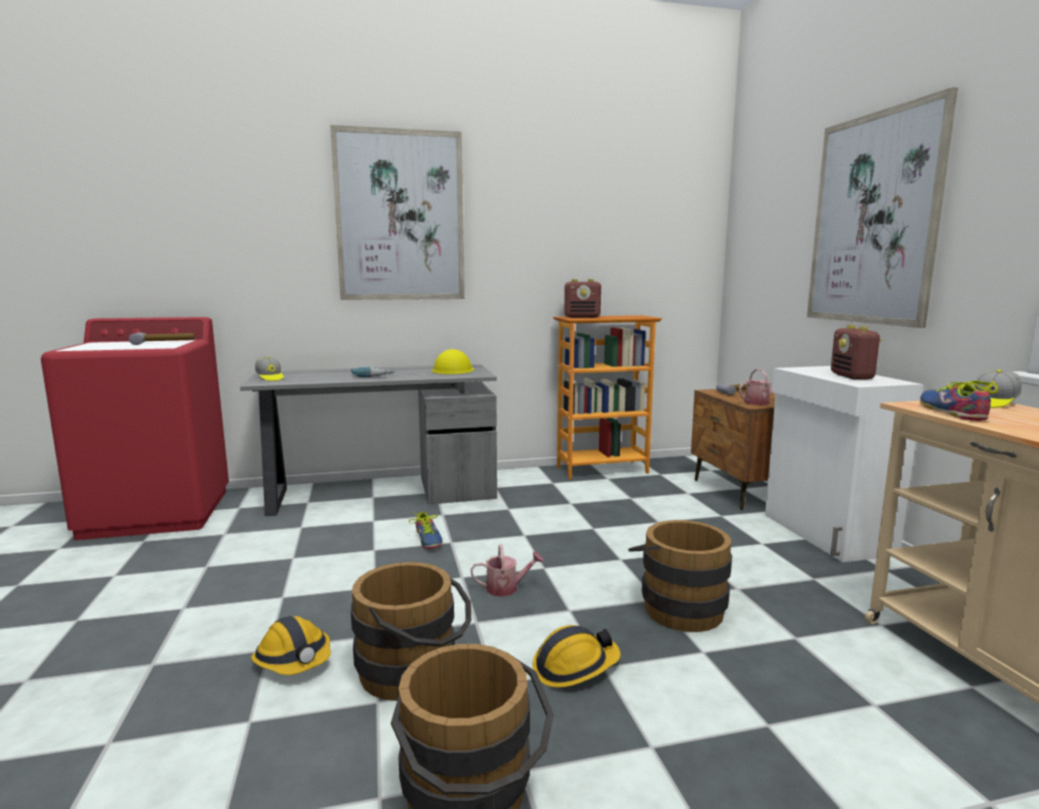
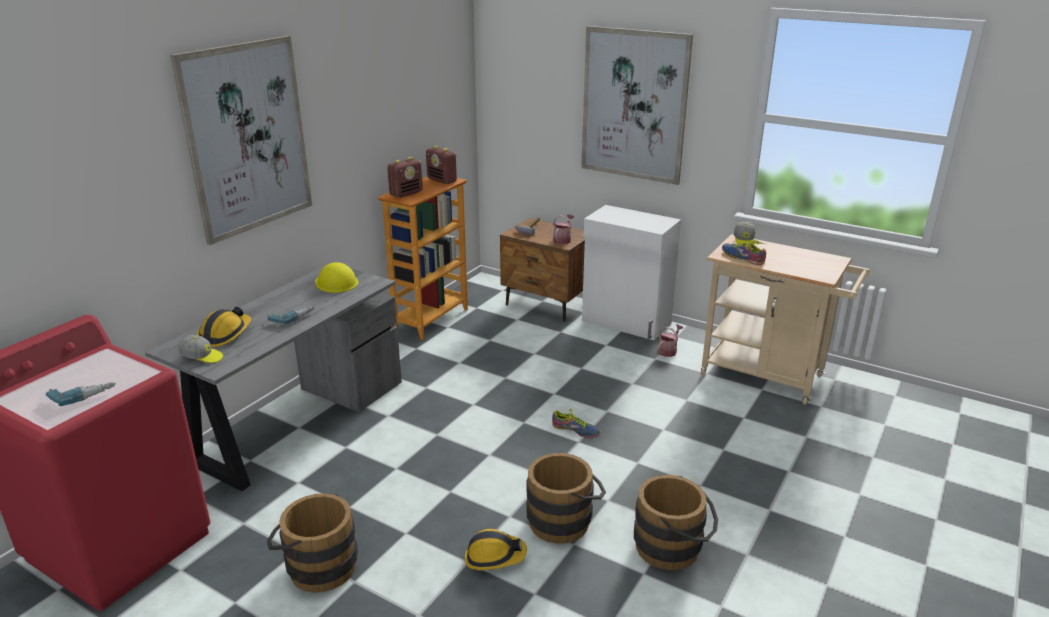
camera: 45 degrees left, 15 degrees up
hammer [129,333,195,345] -> none
shoe [409,512,443,549] -> shoe moved to [552,409,601,438]
watering can [471,544,544,597] -> watering can moved to [658,324,684,357]
hard hat [533,625,621,688] -> hard hat moved to [197,307,251,347]
brown bucket [628,520,732,632] -> brown bucket moved to [267,493,358,593]
radio [831,325,882,380] -> radio moved to [426,146,457,184]
none -> power drill [46,382,116,406]

